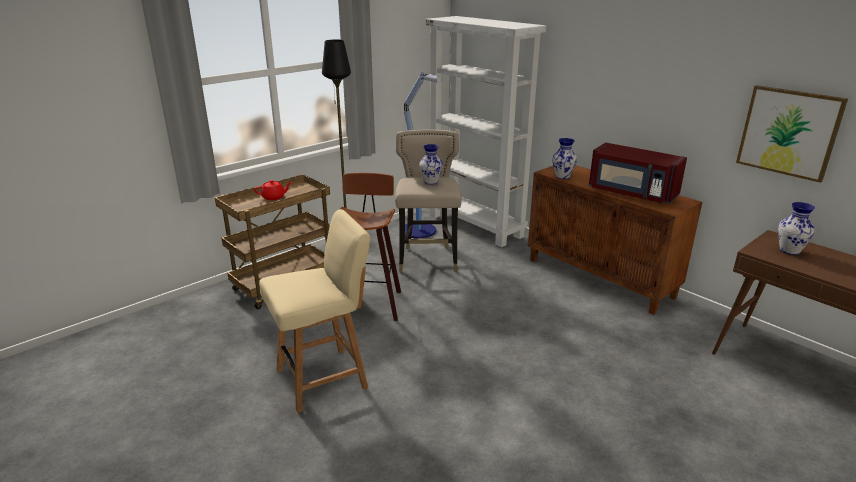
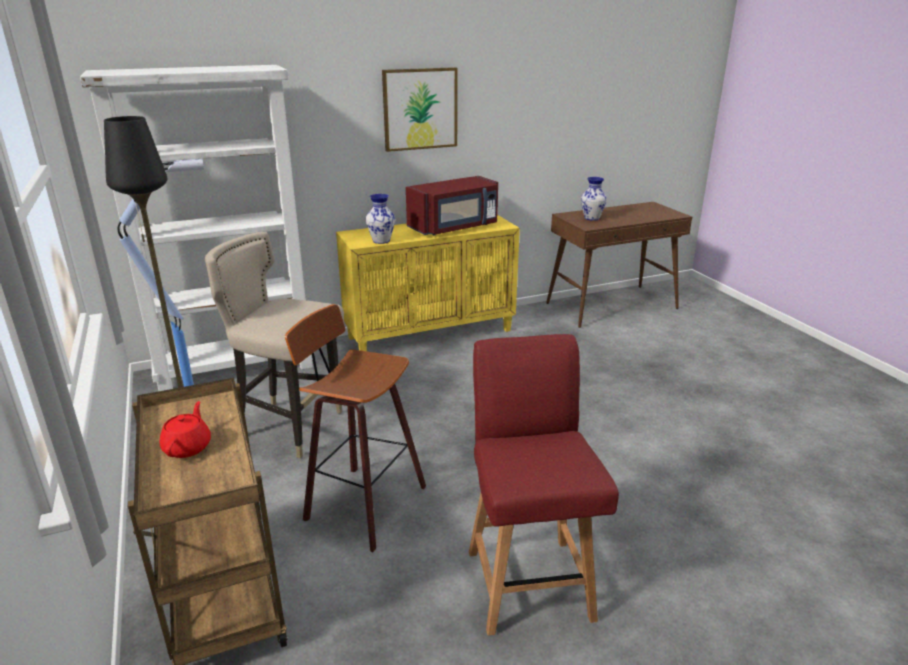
camera: 70 degrees left, 0 degrees up
beige chair [259,209,370,412] -> red chair [469,334,619,636]
vase [419,144,443,185] -> none
brown cabinet [528,165,702,315] -> yellow cabinet [336,215,520,351]
picture [736,85,848,183] -> picture moved to [382,67,458,152]

